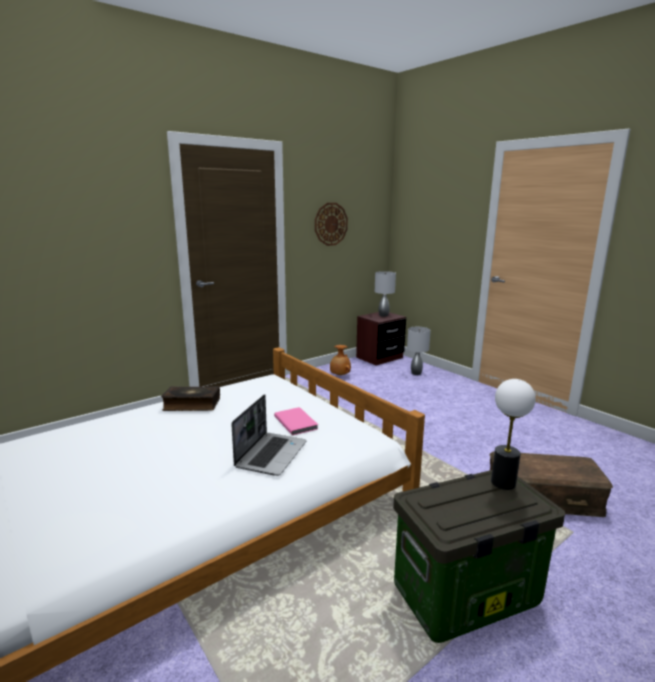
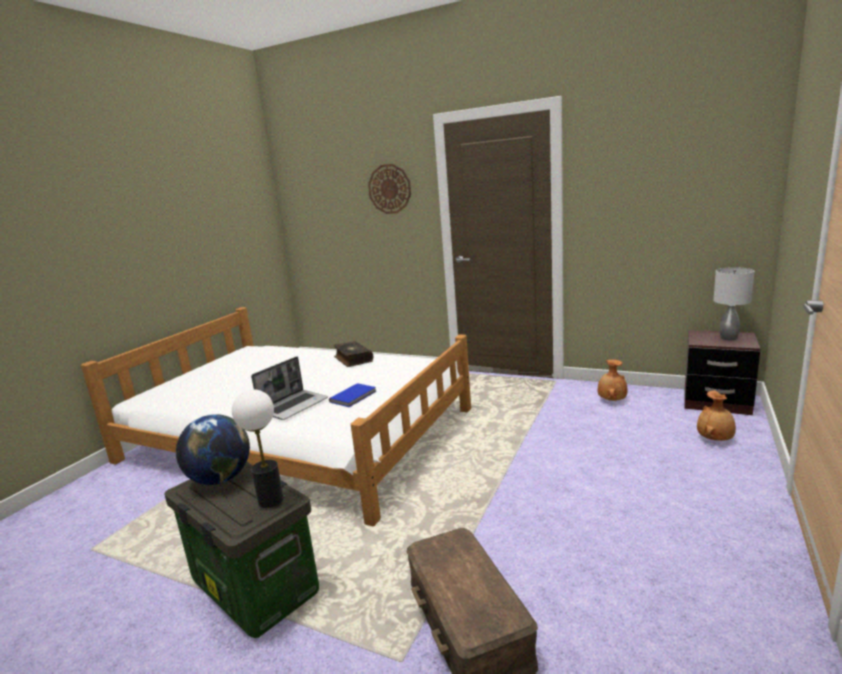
camera: 65 degrees right, 0 degrees up
laptop [231,394,307,476] -> laptop turned 45 degrees counterclockwise [251,356,328,420]
pink book [274,407,318,435] -> blue book [329,383,377,407]
wall clock [315,203,348,246] -> wall clock moved to [368,164,411,214]
grey table lamp [407,327,431,375] -> brown vase [697,390,736,441]
none -> globe [176,414,250,485]

